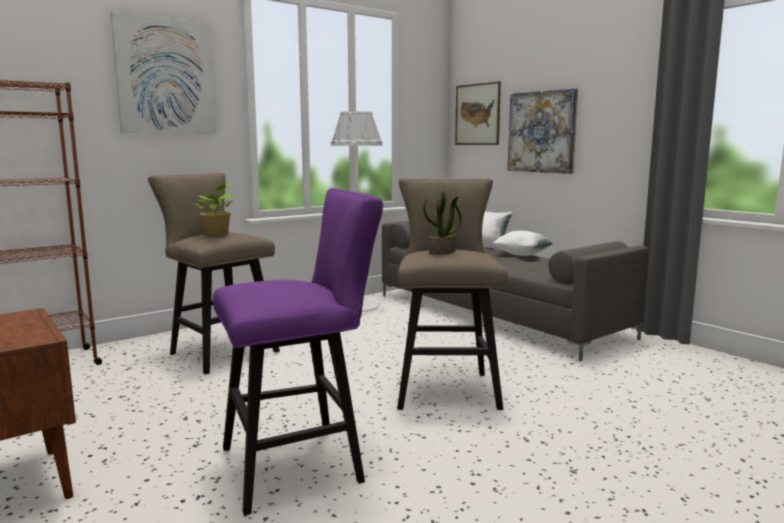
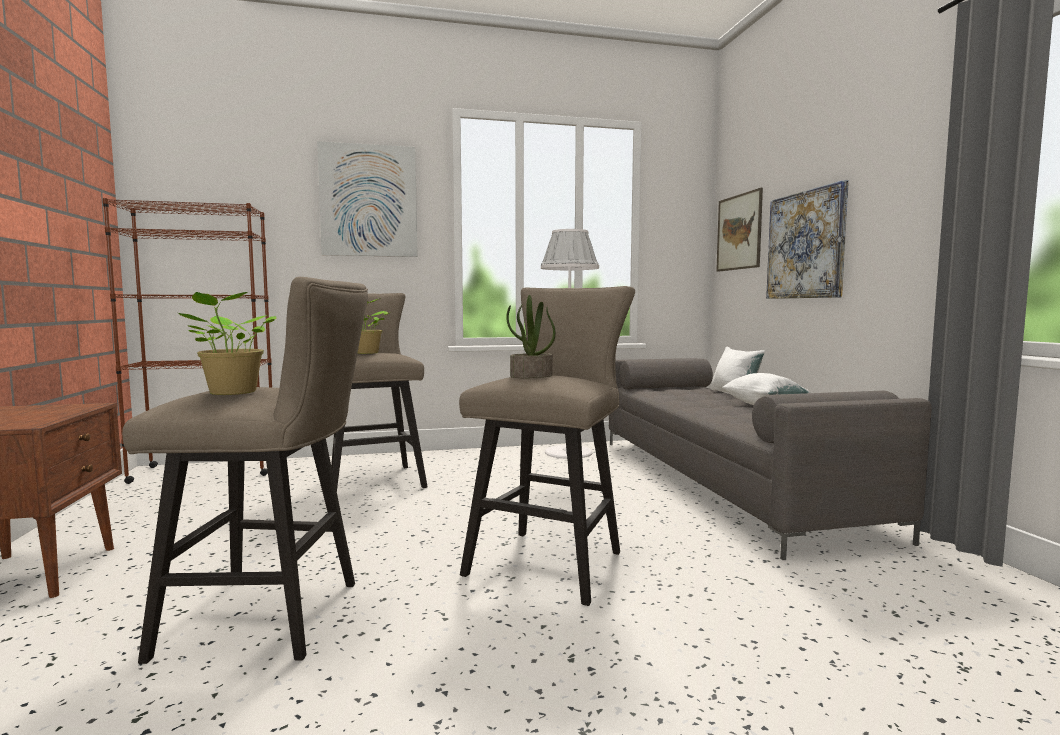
camera: 25 degrees right, 5 degrees down
purple stool [213,188,383,516] -> beige stool [122,277,368,664]
none -> potted plant [178,292,277,395]

